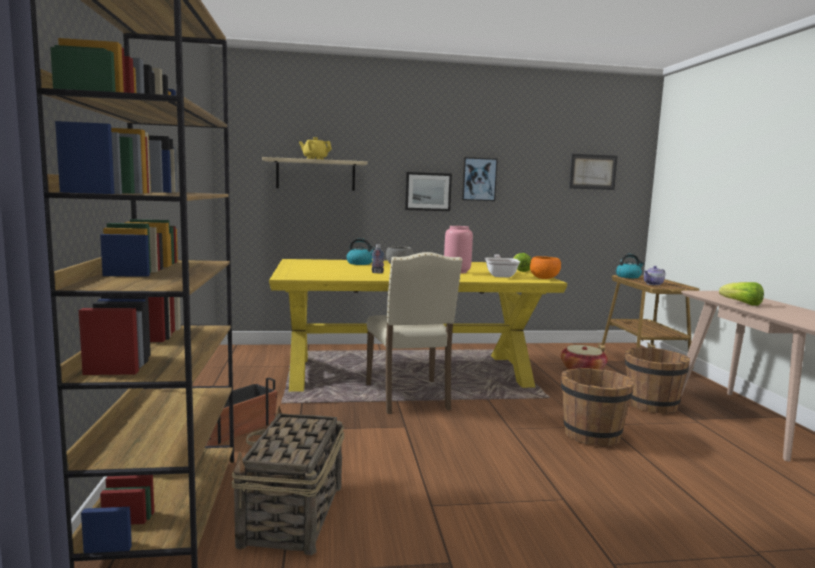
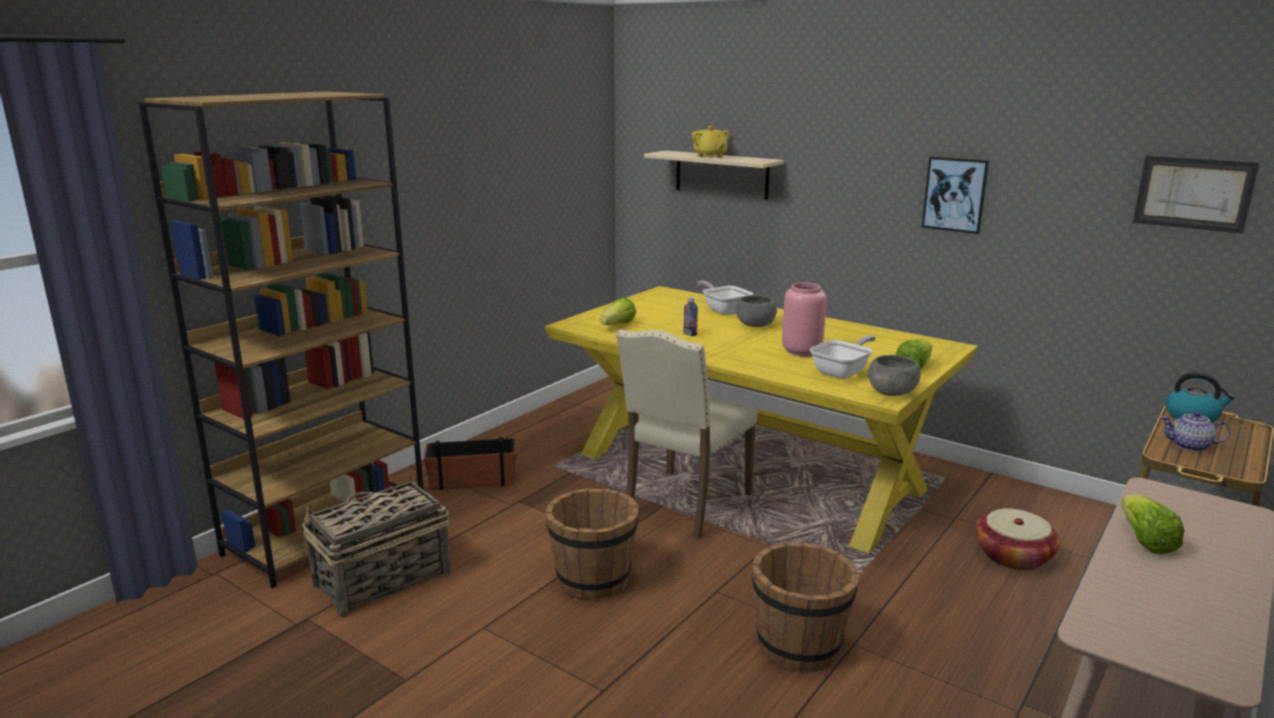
camera: 45 degrees right, 10 degrees up
kettle [347,238,376,265] -> frying pan [697,281,753,315]
picture [405,172,452,211] -> none
orange bowl [530,256,561,279] -> grey bowl [868,355,921,396]
brown bucket [625,347,690,414] -> brown bucket moved to [545,488,639,599]
none -> lettuce [600,297,636,325]

